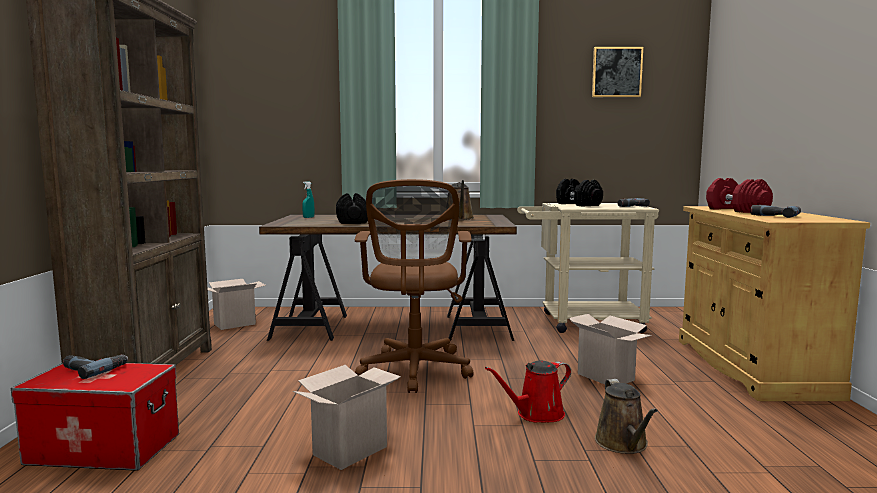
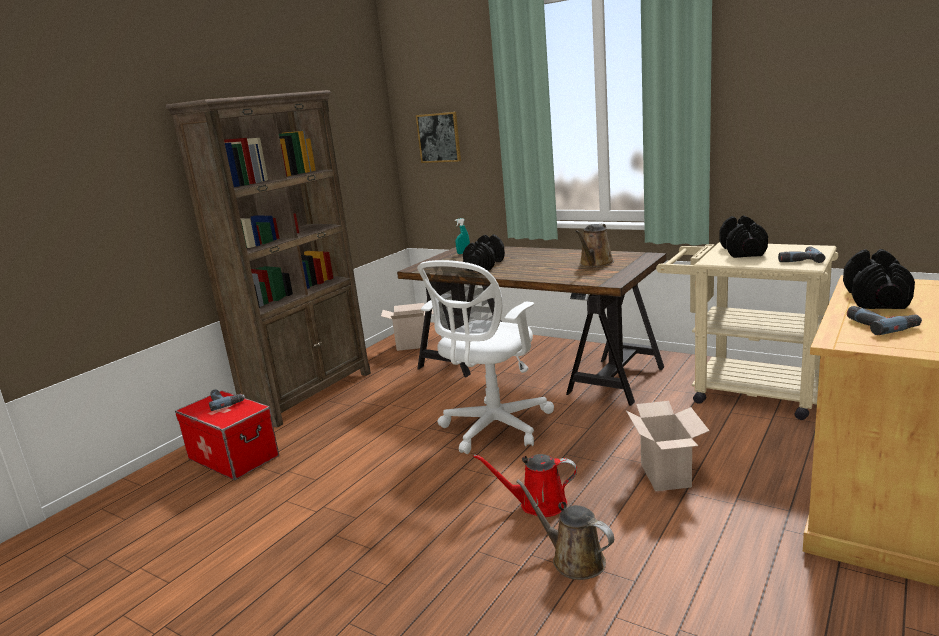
camera: 35 degrees right, 10 degrees up
cardboard box [293,365,401,470] -> none
brown office chair [355,179,474,393] -> white office chair [417,260,554,454]
picture [592,47,643,97] -> picture moved to [416,112,461,163]
brown watering can [595,379,658,454] -> brown watering can turned 105 degrees clockwise [516,479,614,580]
red dumbbell [706,178,773,213] -> black dumbbell [843,249,915,309]

